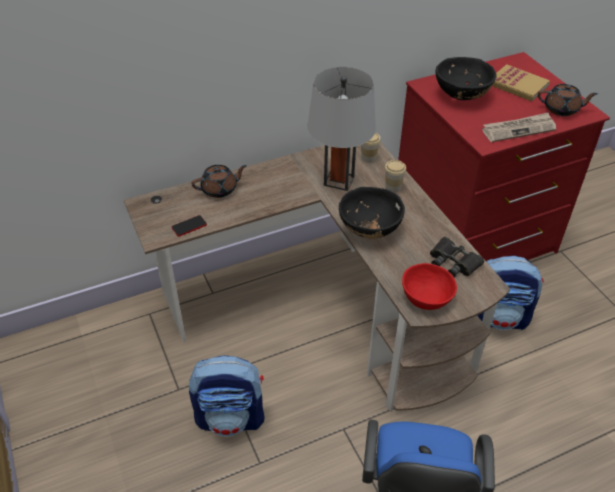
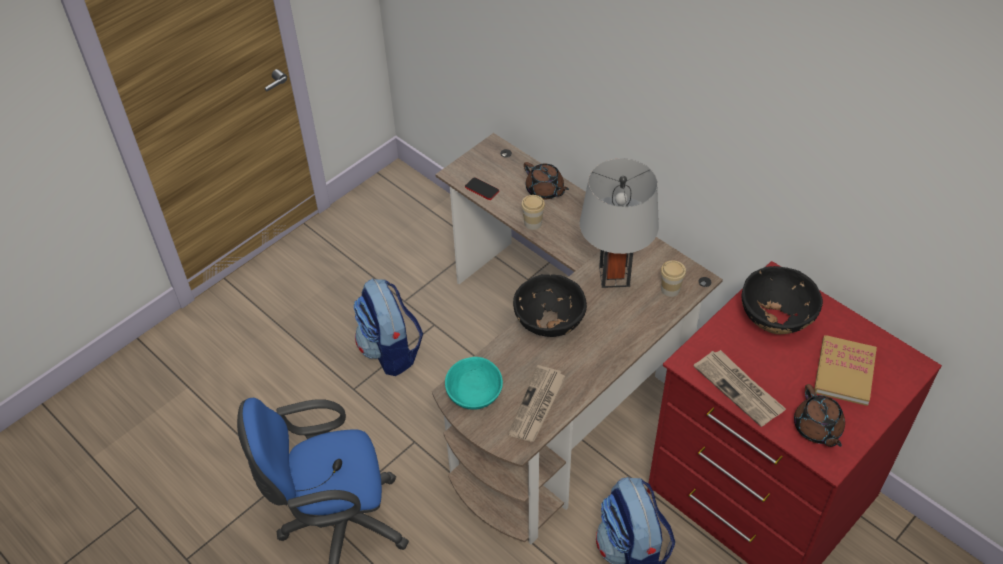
camera: 70 degrees right, 5 degrees up
cup [385,160,406,193] -> cup moved to [521,195,545,230]
red bowl [402,263,457,310] -> turquoise bowl [445,357,503,410]
black binoculars [430,237,484,278] -> newspaper [508,365,565,442]

